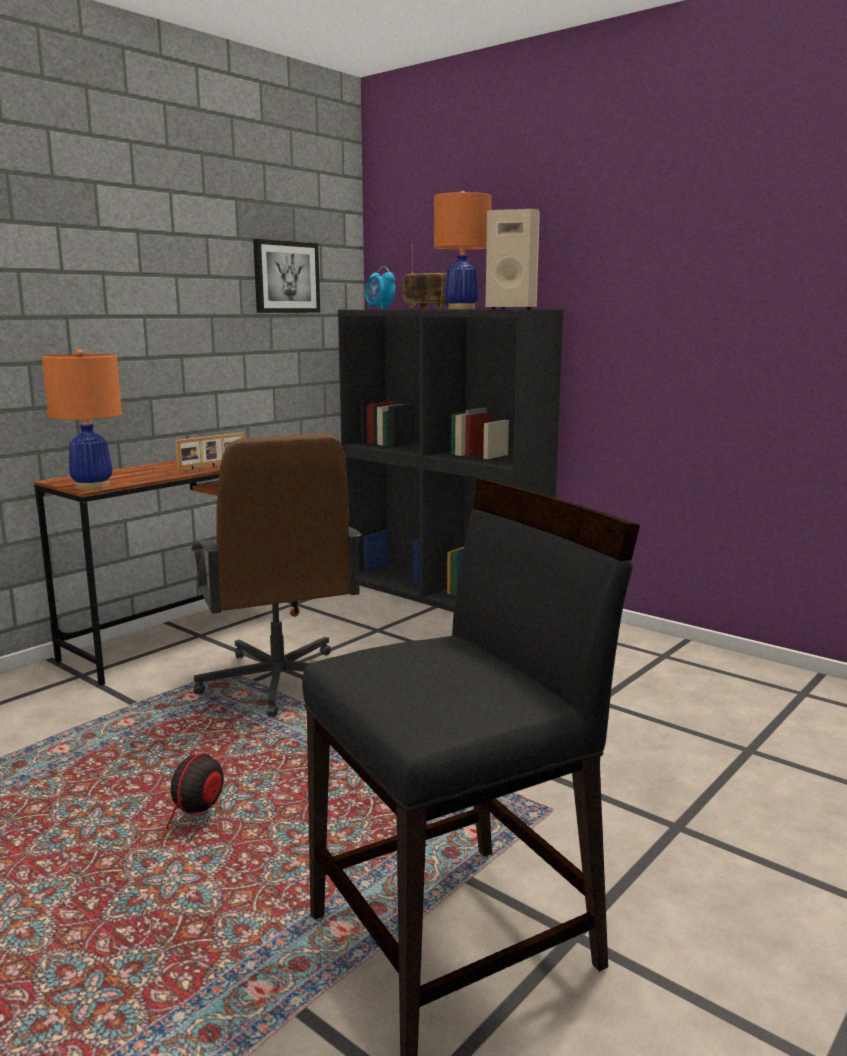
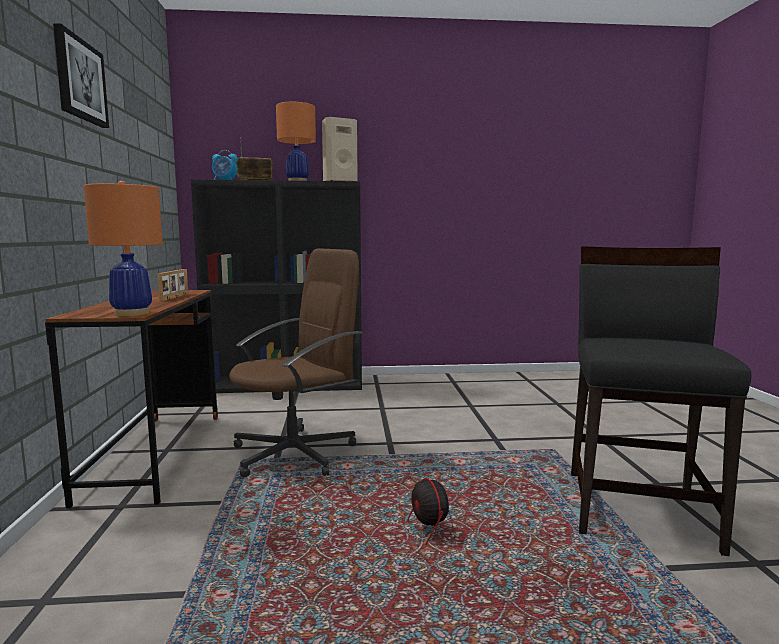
camera: 45 degrees left, 5 degrees down
brown office chair [191,434,362,717] -> brown office chair turned 60 degrees counterclockwise [229,249,363,477]
picture [253,239,320,313] -> picture moved to [53,23,109,128]

